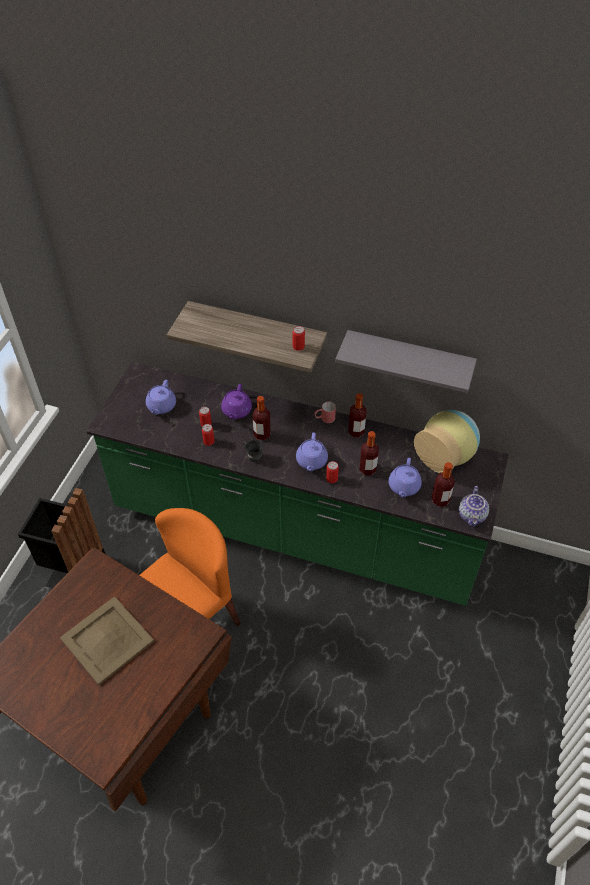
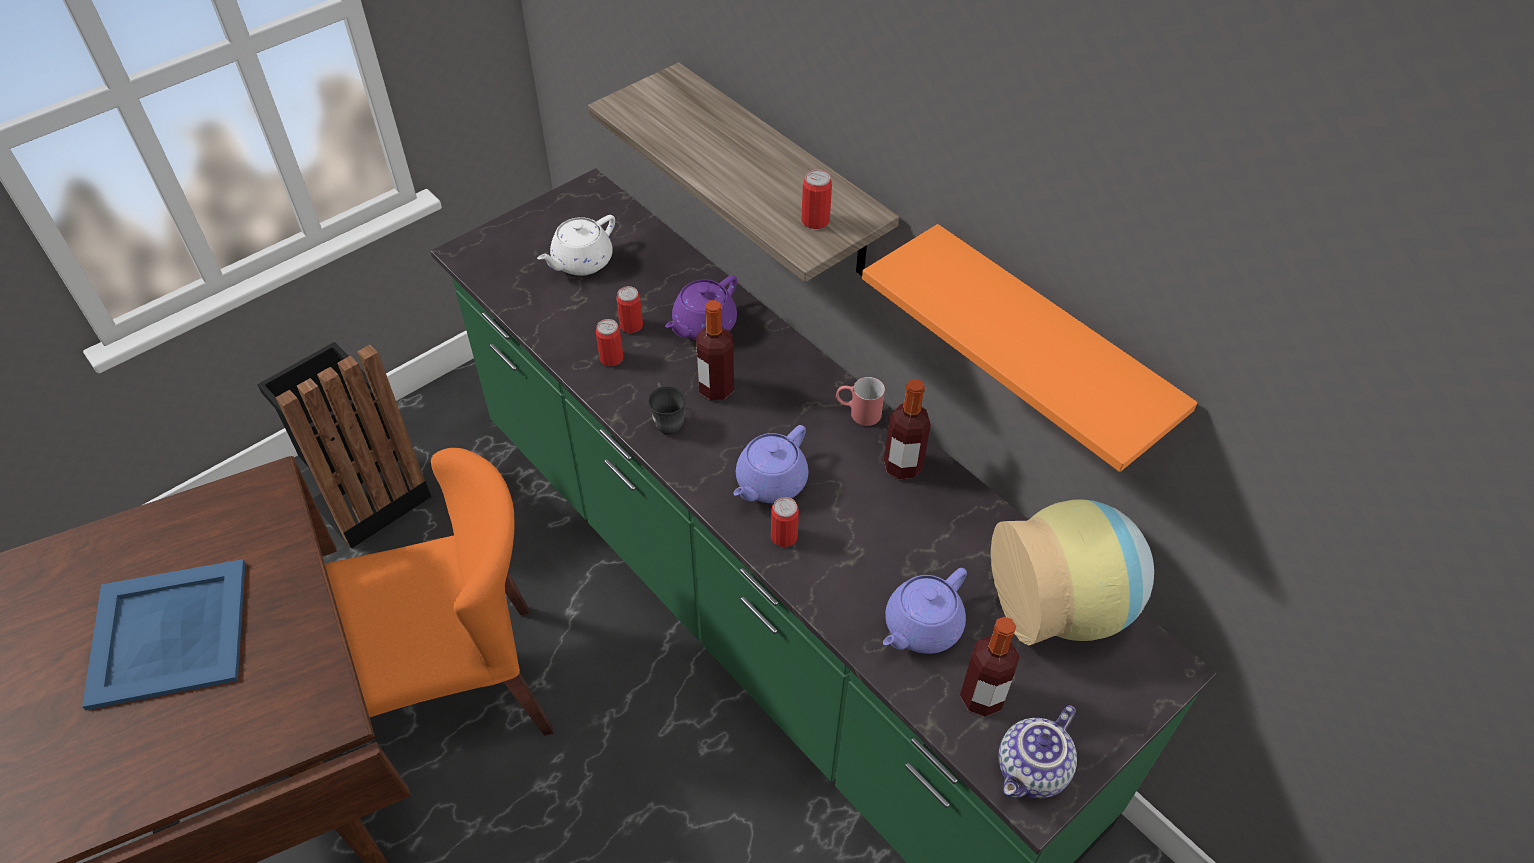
camera: 30 degrees right, 0 degrees up
beige tray [60,596,154,685] -> blue tray [82,559,245,710]
purple teapot [146,380,176,415] -> white teapot [537,215,615,276]
grey shelf [335,330,477,393] -> orange shelf [862,224,1198,472]
bottle [359,431,379,475] -> none

